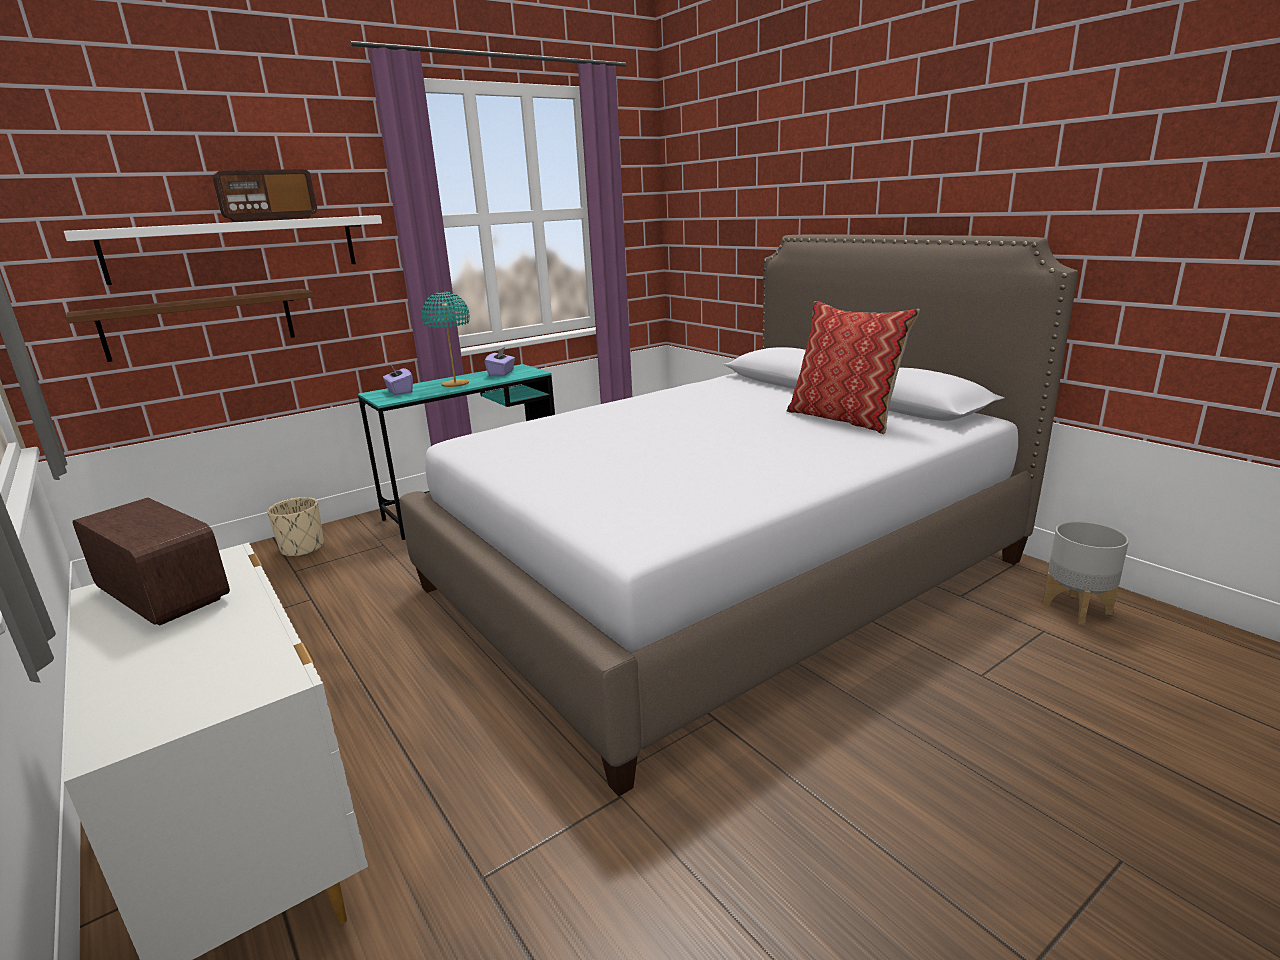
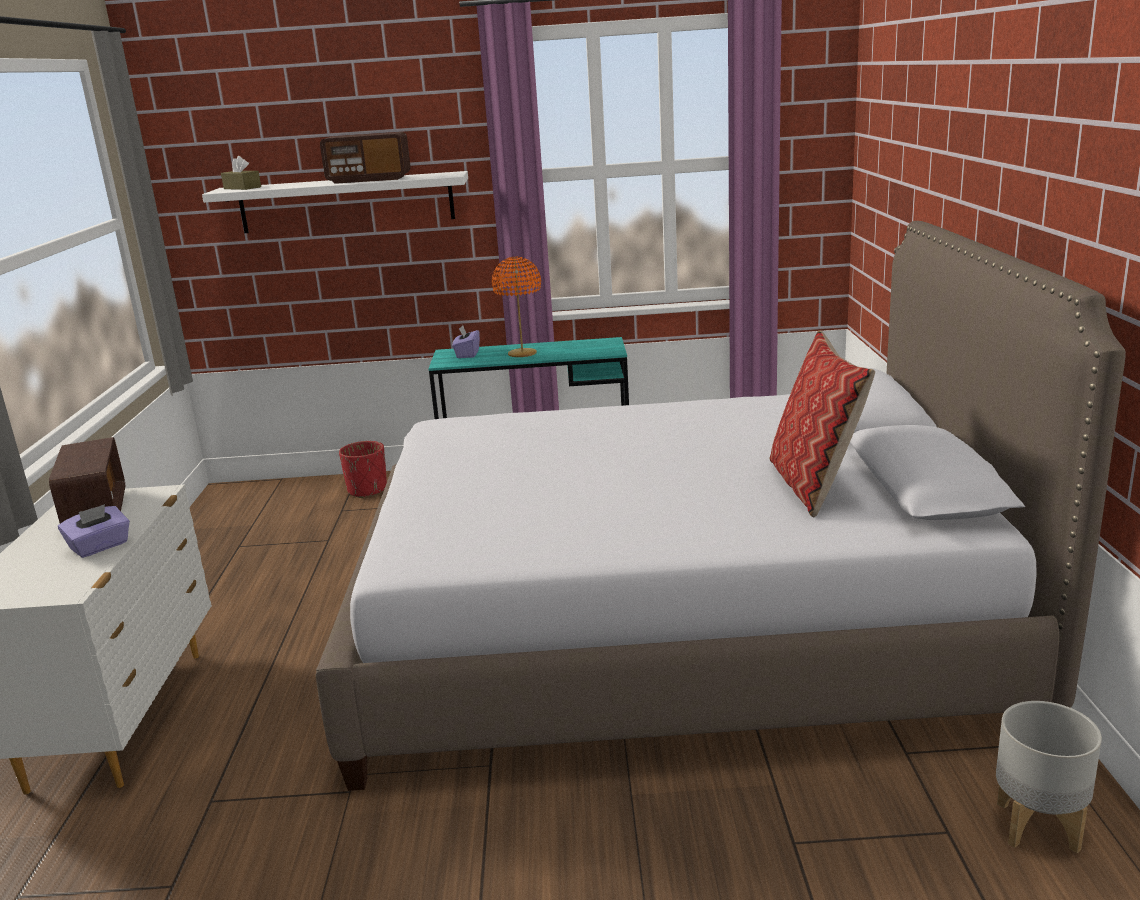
camera: 35 degrees right, 0 degrees up
brown shelf [66,289,314,362] -> none
beige planter [267,497,324,556] -> red planter [339,441,387,498]
turquoise table lamp [422,292,470,387] -> orange table lamp [492,256,541,357]
purple tissue box [484,347,515,376] -> purple tissue box moved to [58,504,130,558]
none -> brown tissue box [221,156,261,190]

